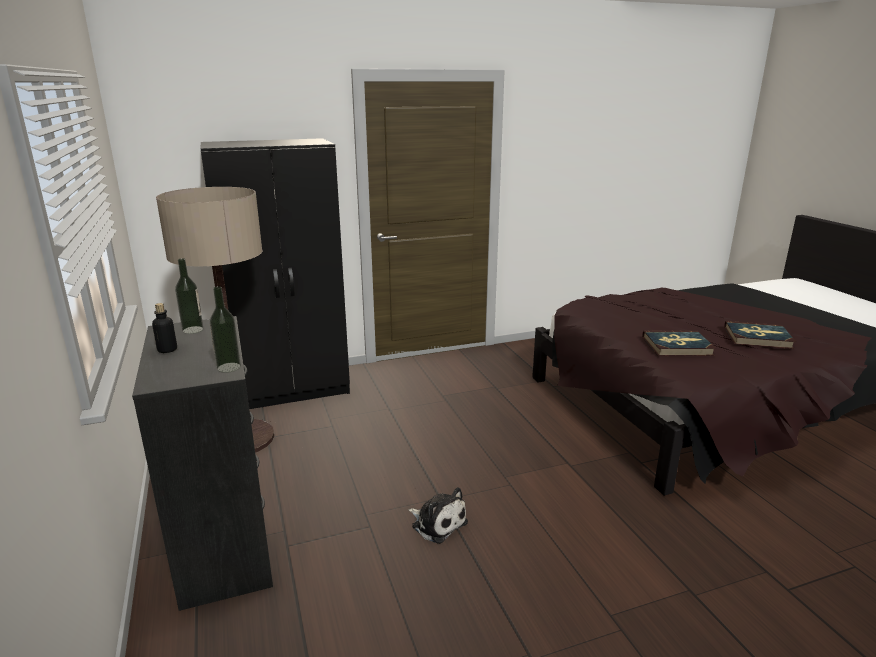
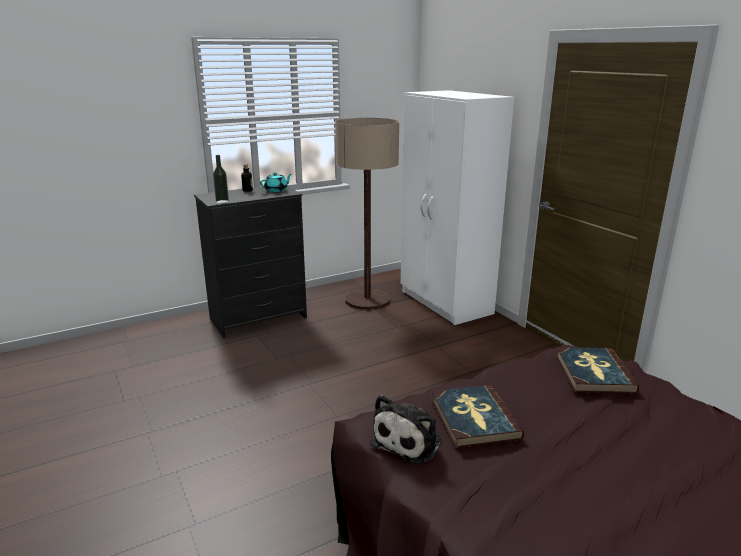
camera: 80 degrees right, 0 degrees up
bottle [175,258,203,334] -> turquoise teapot [260,172,292,192]
black wardrobe [200,138,350,409] -> white wardrobe [401,90,514,325]
plush toy [408,487,468,544] -> plush toy moved to [370,394,441,464]
book [724,321,796,349] -> book moved to [556,347,639,394]

